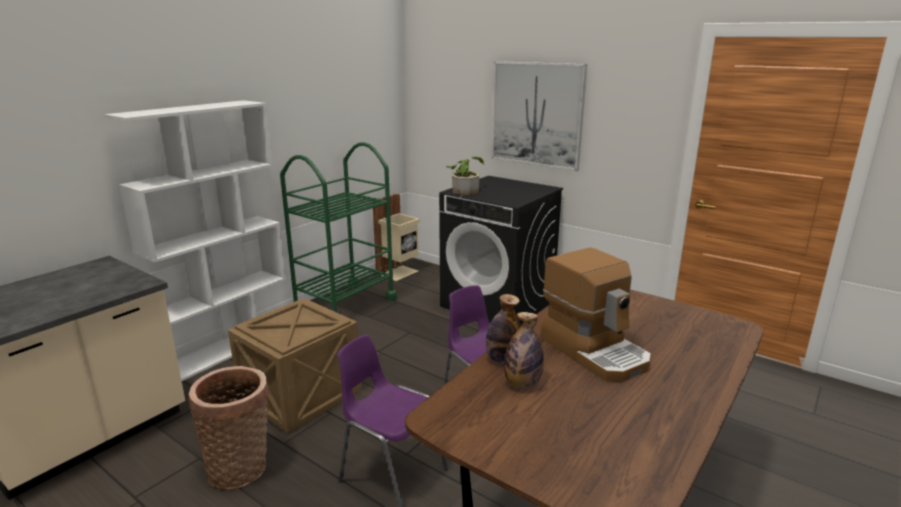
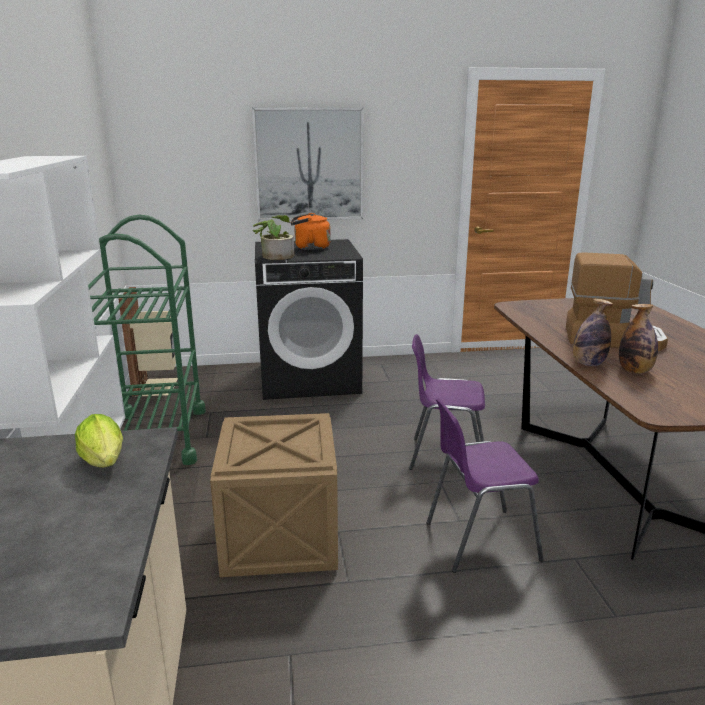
camera: 45 degrees left, 0 degrees up
basket [189,366,269,490] -> none
none -> lettuce [75,414,123,468]
none -> orange kettle [291,213,331,250]

